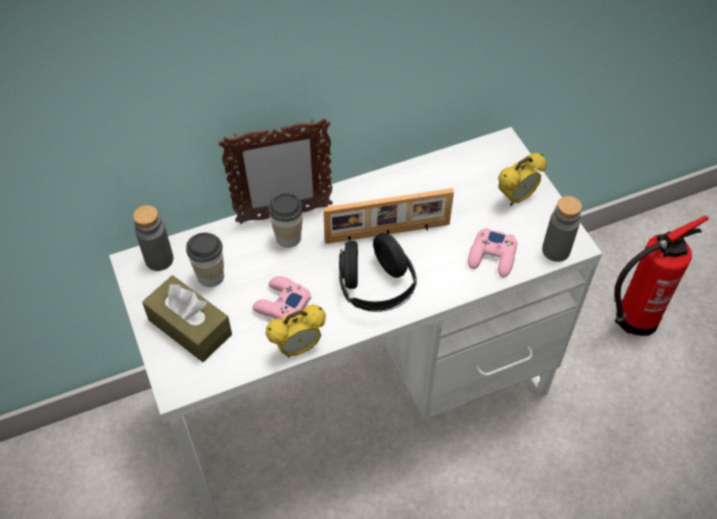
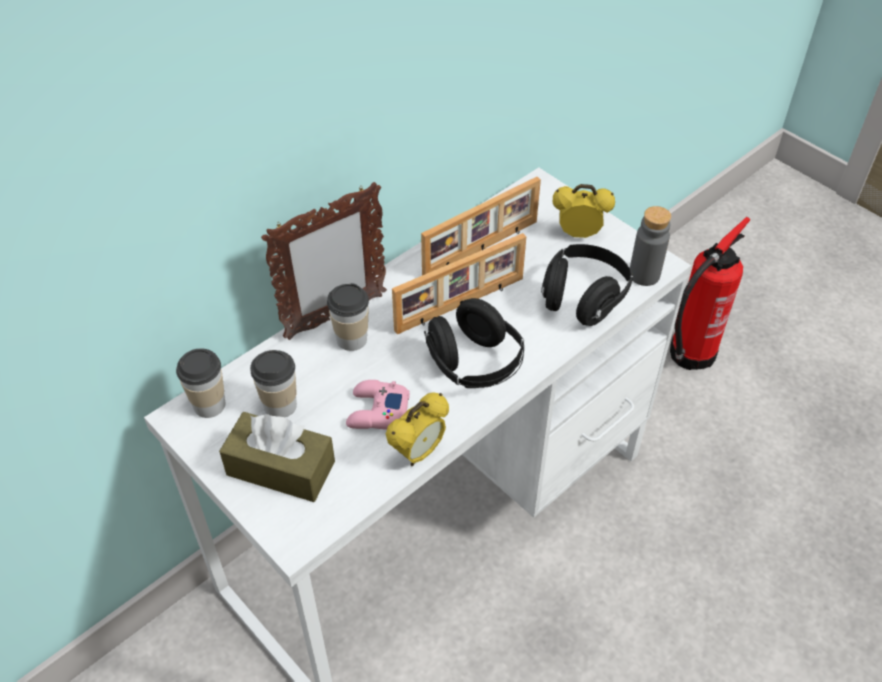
camera: 20 degrees left, 5 degrees down
grey bottle [133,205,173,271] -> cup [176,349,225,418]
pink game controller [468,228,517,277] -> black headphones [541,244,633,326]
alarm clock [498,153,547,206] -> alarm clock turned 120 degrees counterclockwise [553,184,615,238]
none -> picture frame [421,177,541,275]

